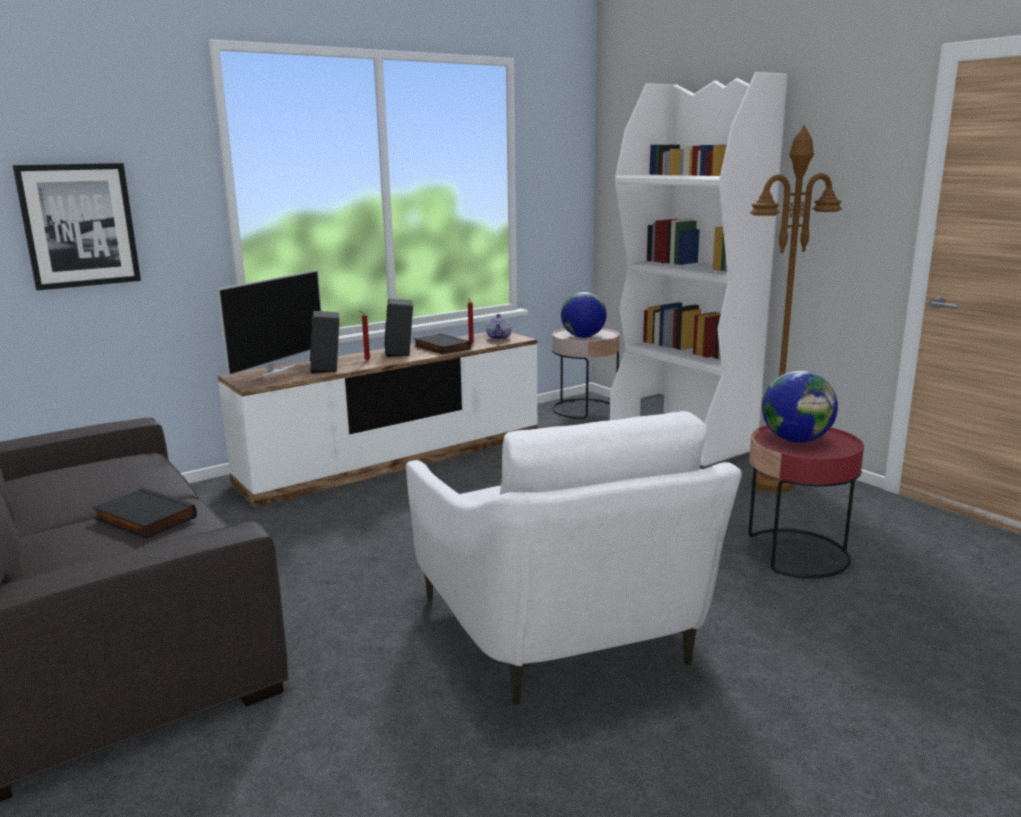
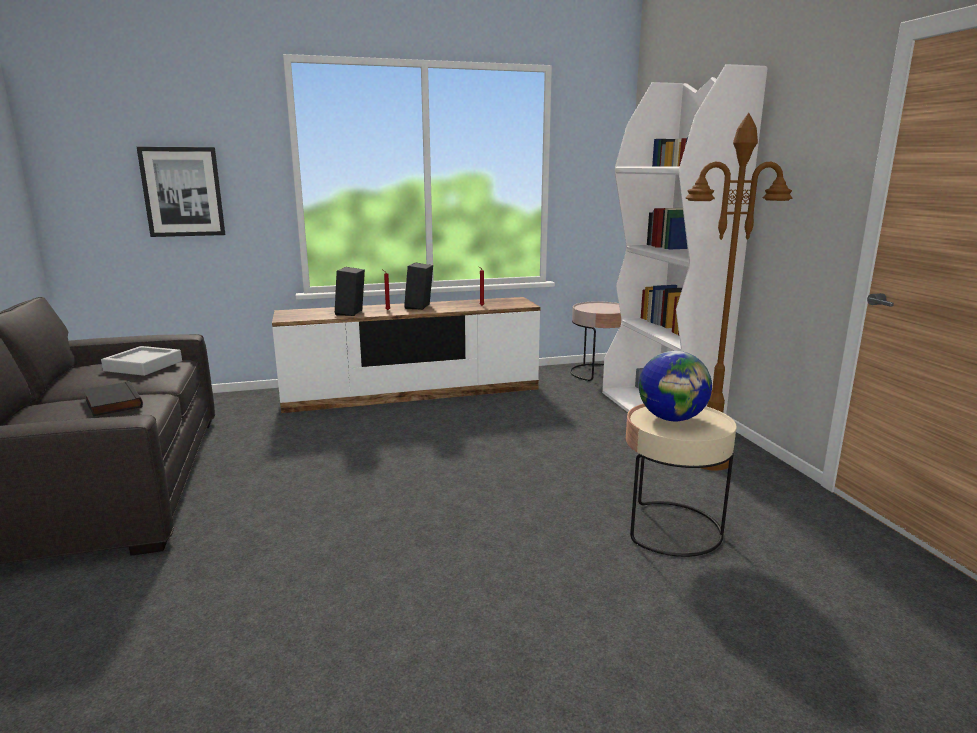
camera: 20 degrees right, 0 degrees up
television [217,270,322,380] -> none
white armchair [406,411,742,705] -> none
black book [413,333,471,355] -> none
teapot [486,314,511,340] -> none
globe [561,292,607,338] -> none
red side table [749,425,864,578] -> beige side table [626,404,737,557]
none -> grey tray [101,346,182,376]

